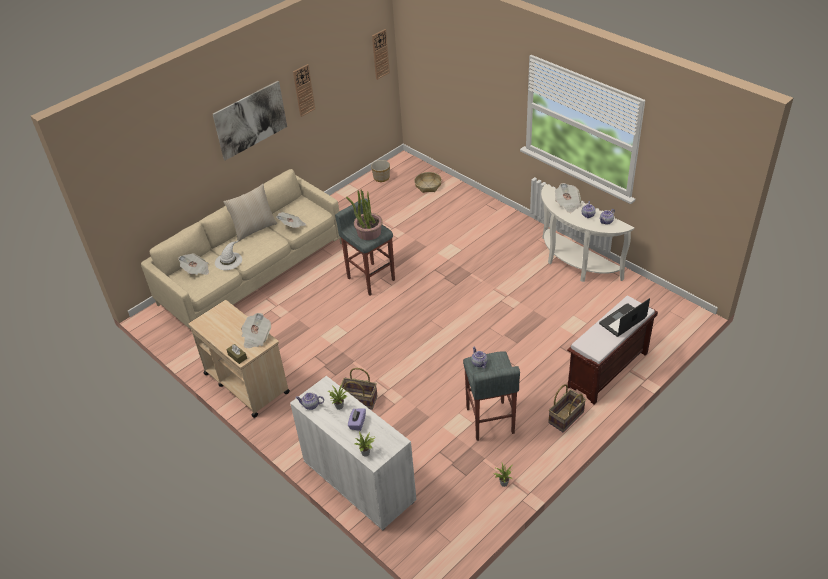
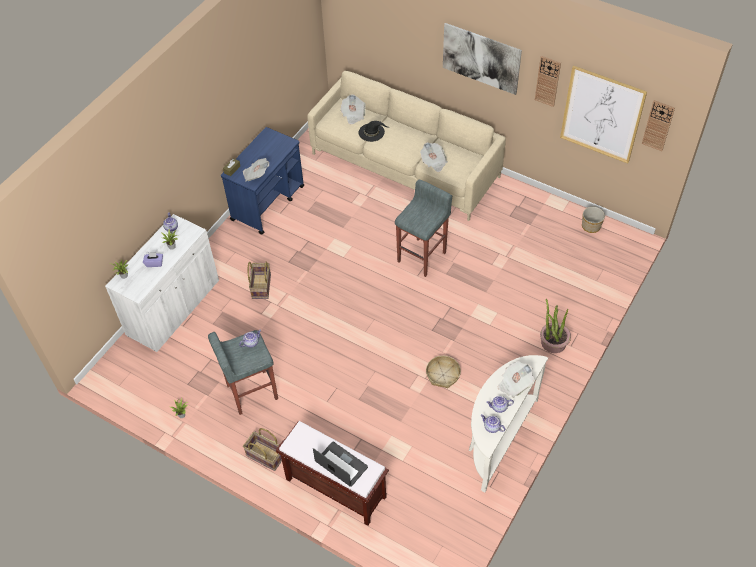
camera: 75 degrees right, 10 degrees up
beige cart [188,300,290,418] -> blue cart [221,127,304,235]
white hat [215,240,242,270] -> black hat [359,121,388,142]
beige pillow [223,184,278,241] -> none
potted plant [346,189,383,240] -> potted plant moved to [540,299,571,353]
basket [415,172,442,193] -> basket moved to [426,356,461,388]
none -> picture [560,66,647,164]

